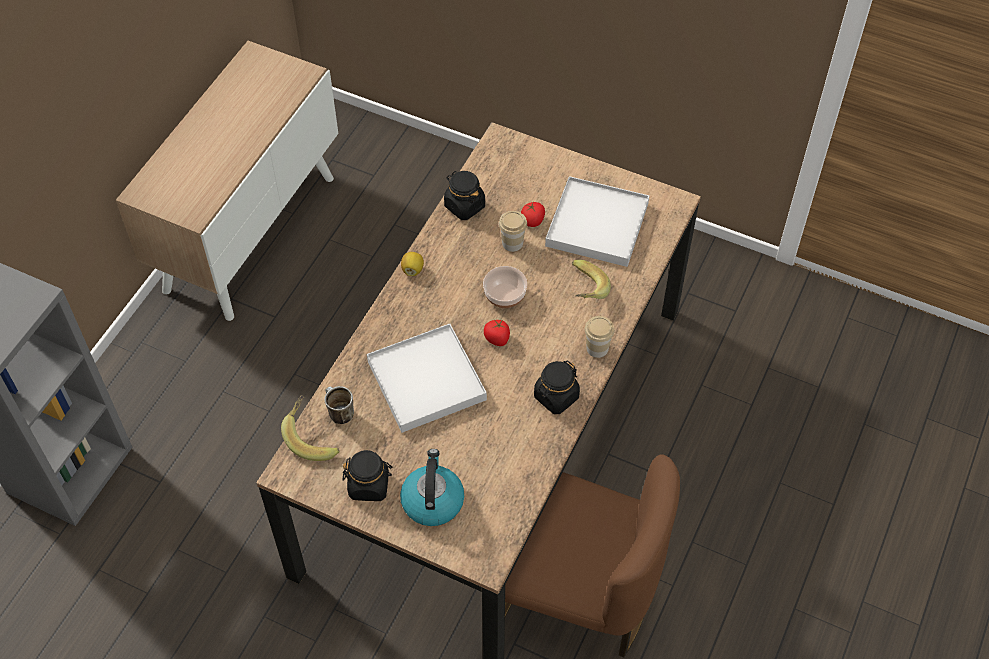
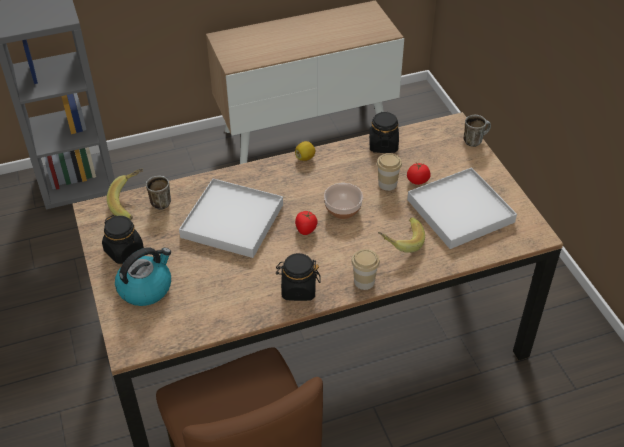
camera: 45 degrees right, 10 degrees down
none -> mug [464,115,491,147]

